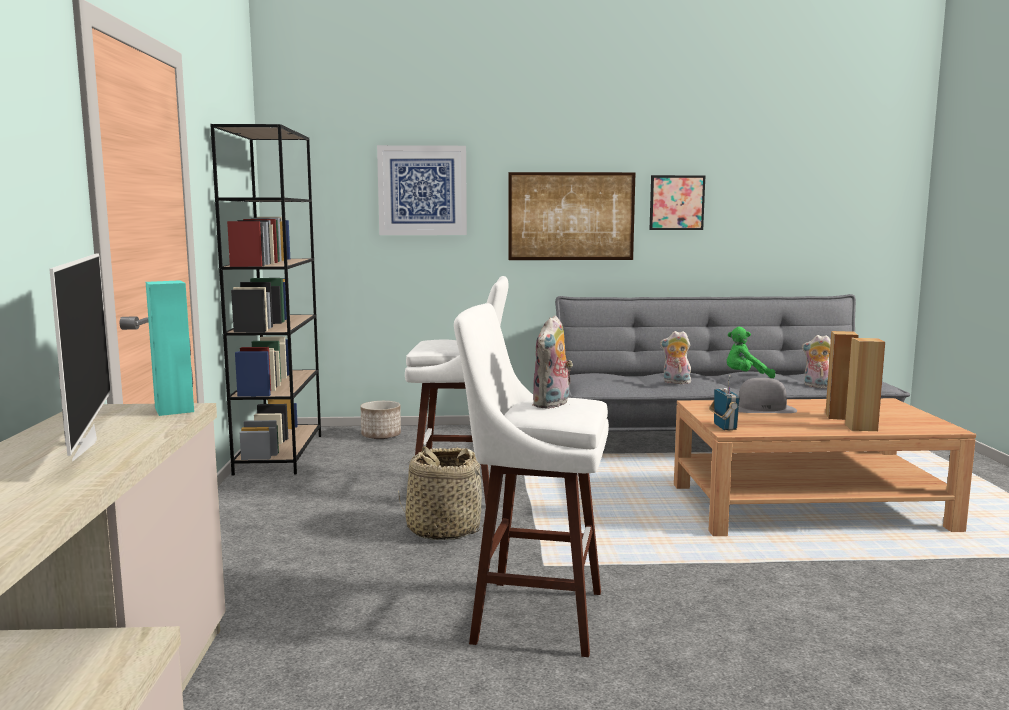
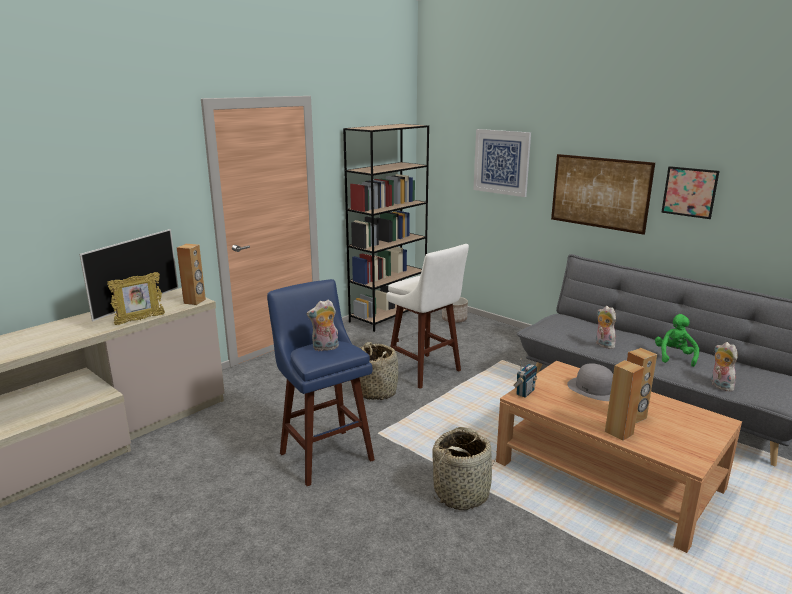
camera: 45 degrees right, 10 degrees up
turquoise speaker [146,280,194,416] -> brown speaker [177,244,206,305]
white stool [454,303,609,657] -> blue stool [267,279,375,486]
green plush toy [727,327,775,378] -> green plush toy turned 60 degrees clockwise [655,314,699,367]
none -> picture frame [107,272,165,325]
none -> basket [432,427,495,510]

